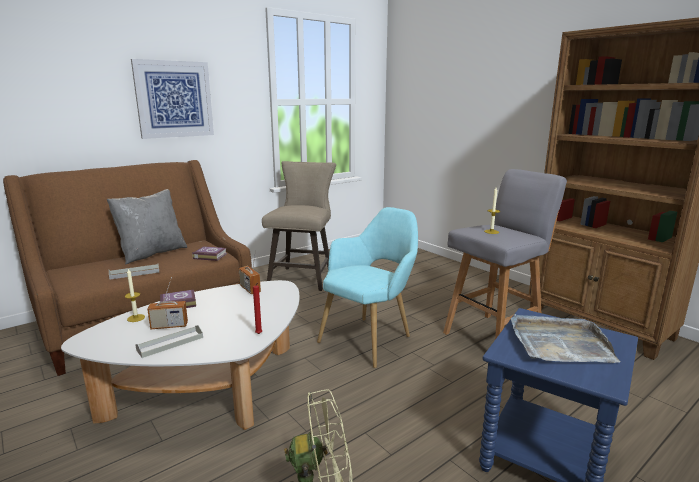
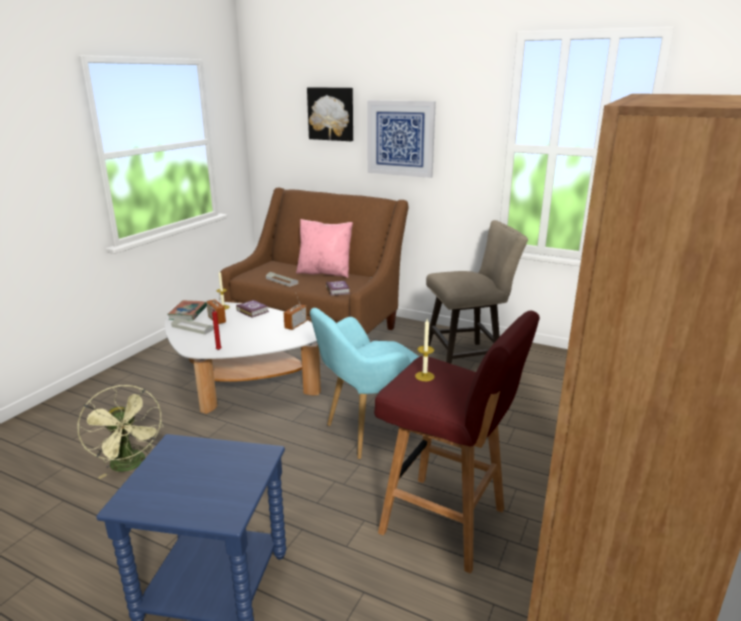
camera: 65 degrees right, 5 degrees up
grey pillow [107,189,187,265] -> pink pillow [296,219,353,278]
turquoise armchair [317,207,418,368] -> turquoise armchair turned 135 degrees clockwise [310,308,419,459]
grey stool [443,169,567,339] -> red stool [374,311,540,573]
grey tray [511,314,620,363] -> none
none -> book [167,300,207,321]
none -> picture [307,87,353,141]

